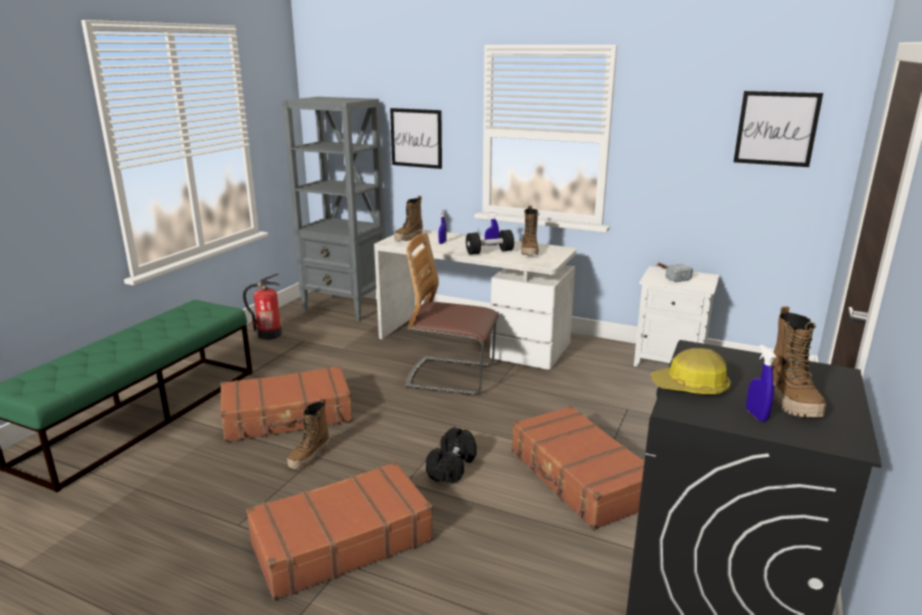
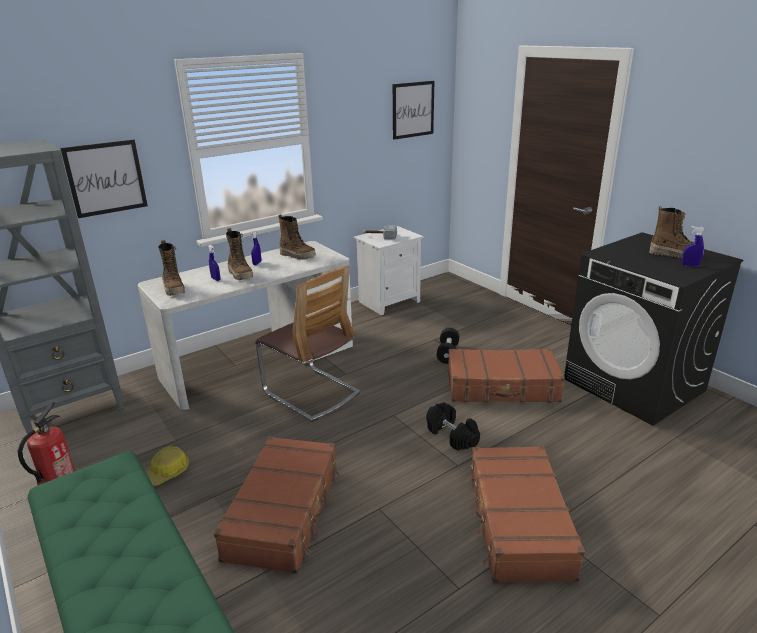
camera: 60 degrees left, 5 degrees up
boot [287,398,330,469] -> boot moved to [226,228,253,280]
chair [405,233,499,395] -> chair turned 90 degrees counterclockwise [255,266,360,422]
black dumbbell [466,230,514,255] -> black dumbbell moved to [437,328,459,364]
hard hat [651,348,731,394] -> hard hat moved to [146,446,189,486]

